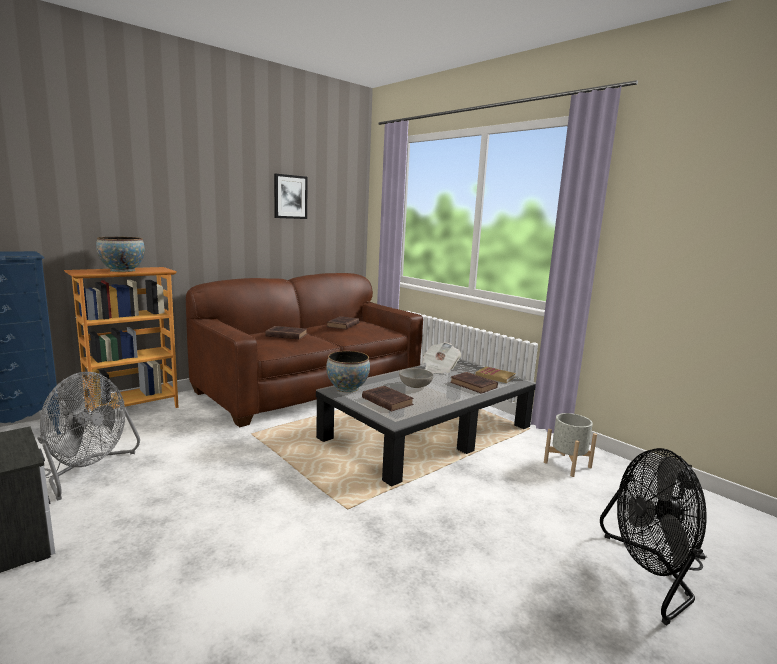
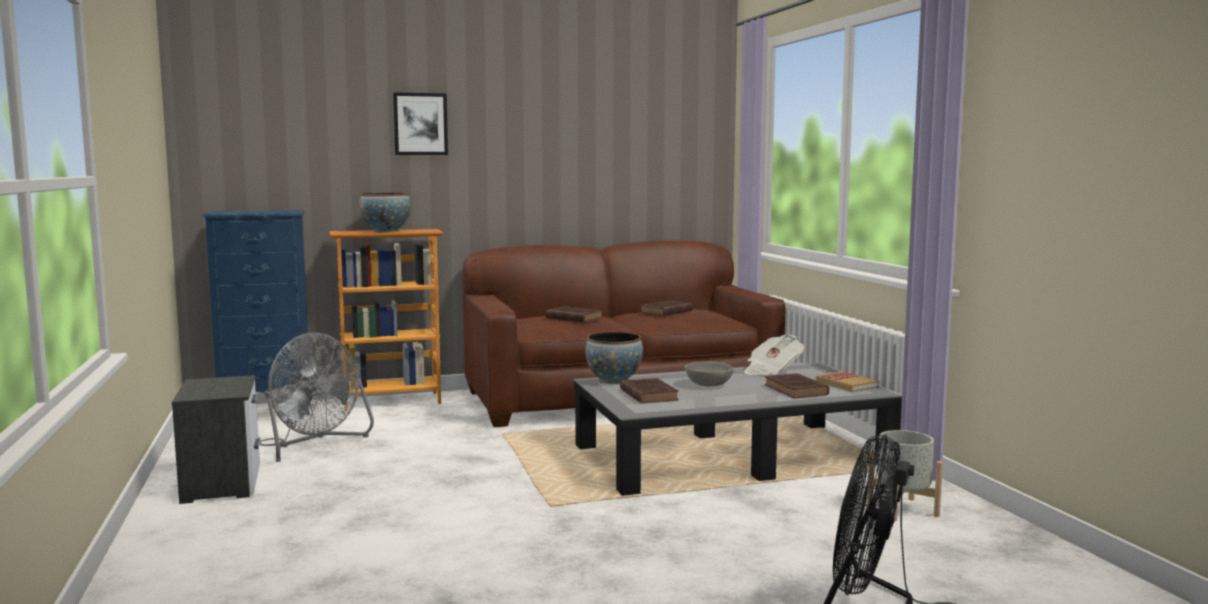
camera: 25 degrees right, 5 degrees down
picture [274,174,308,219] -> picture moved to [393,92,448,155]

